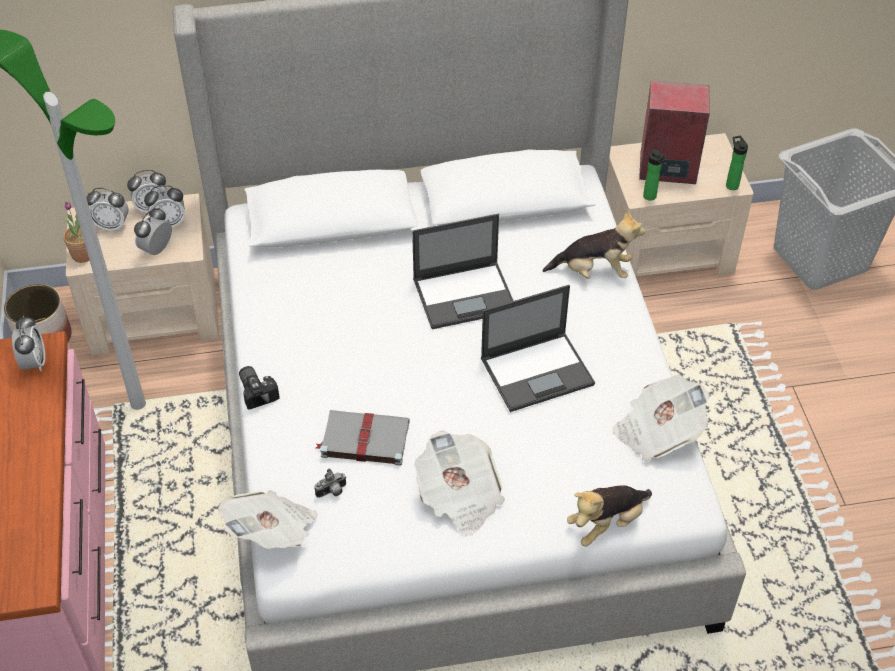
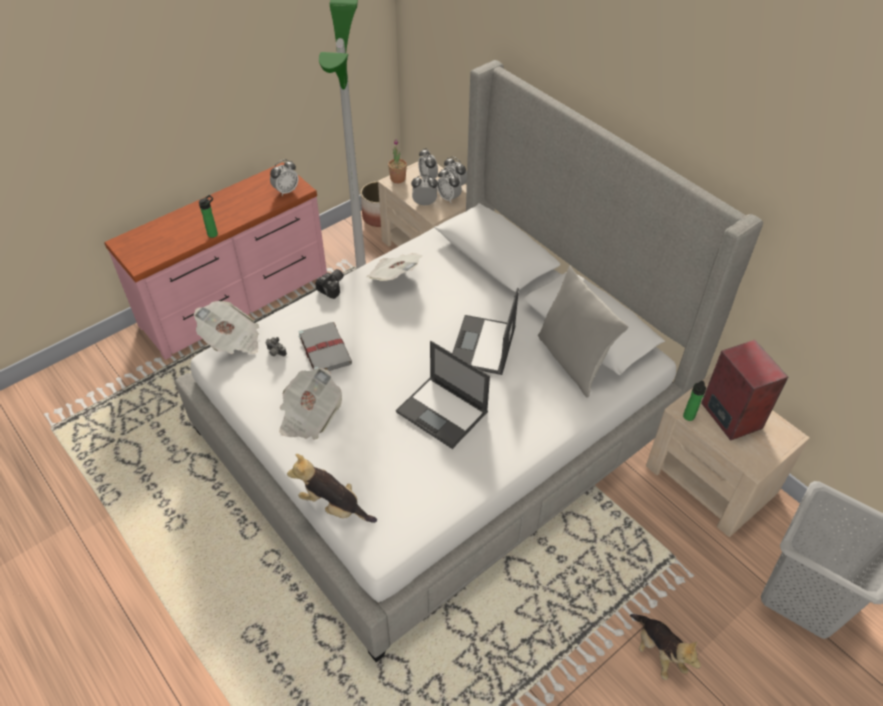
camera: 60 degrees right, 0 degrees up
laptop [412,214,514,329] -> laptop turned 60 degrees clockwise [452,288,519,375]
plush toy [542,209,645,279] -> plush toy moved to [630,614,701,680]
newspaper [613,375,710,462] -> newspaper moved to [366,253,423,281]
bottle [726,136,748,190] -> bottle moved to [199,195,218,238]
none -> grey pillow [538,265,628,398]

